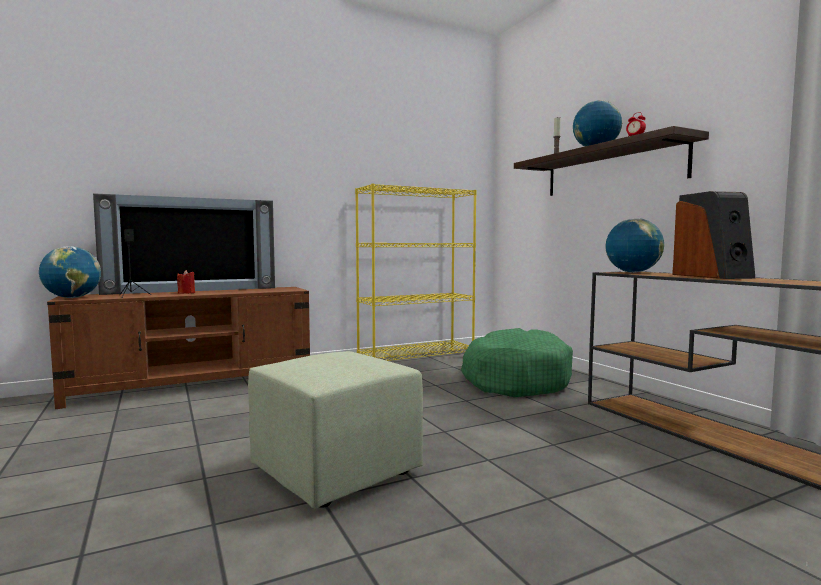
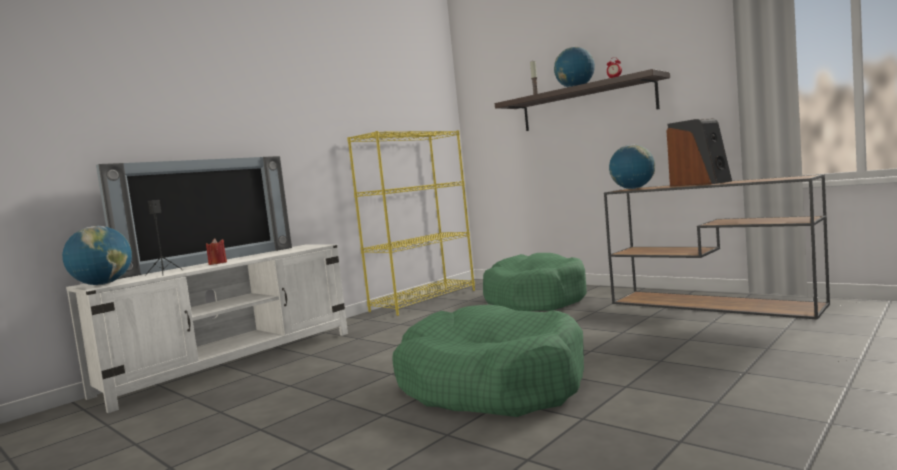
camera: 20 degrees left, 0 degrees up
brown tv stand [47,287,310,409] -> white tv stand [66,244,348,413]
green ottoman [248,351,423,508] -> green dog bed [392,304,584,417]

